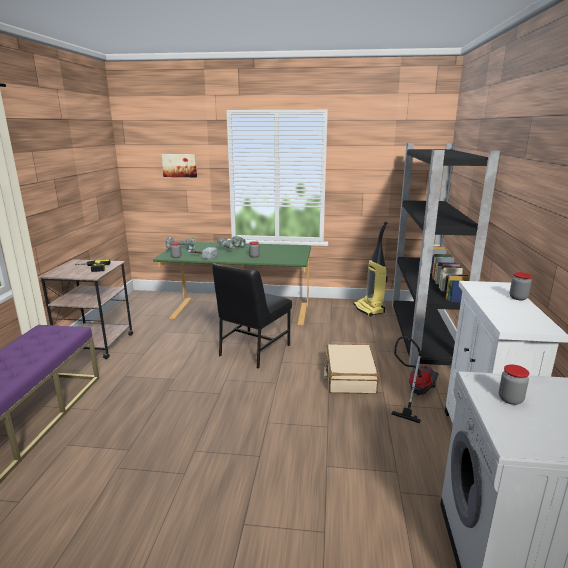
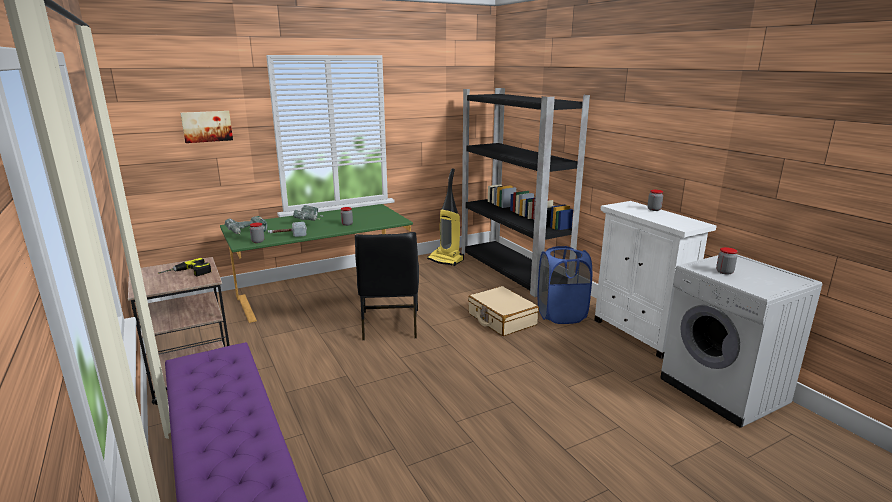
camera: 35 degrees left, 0 degrees up
vacuum cleaner [391,336,439,423] -> blue laundry basket [537,246,592,324]

